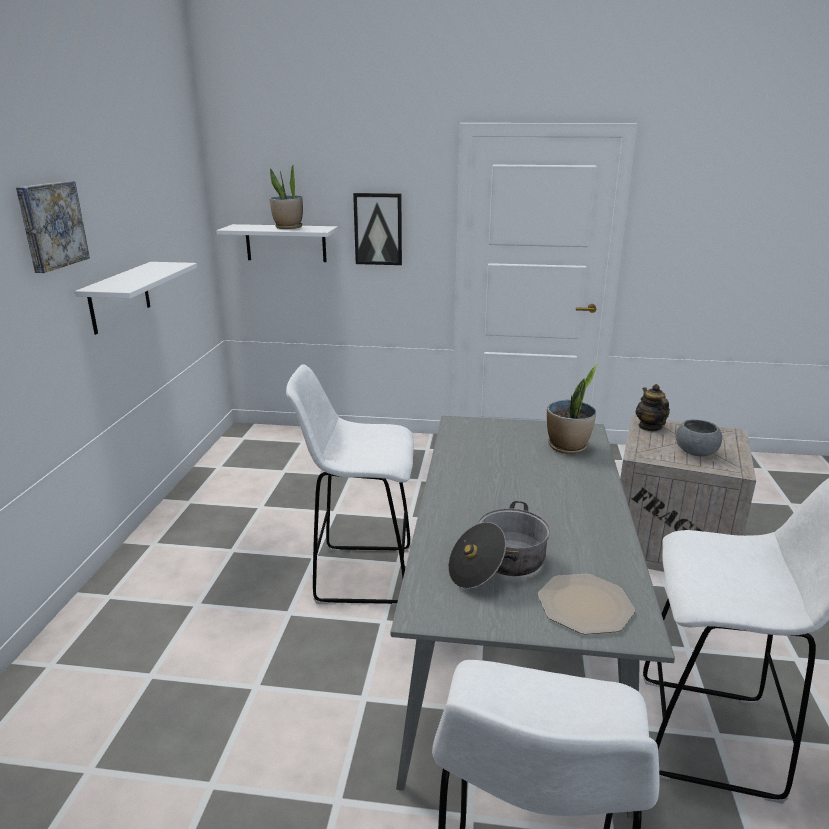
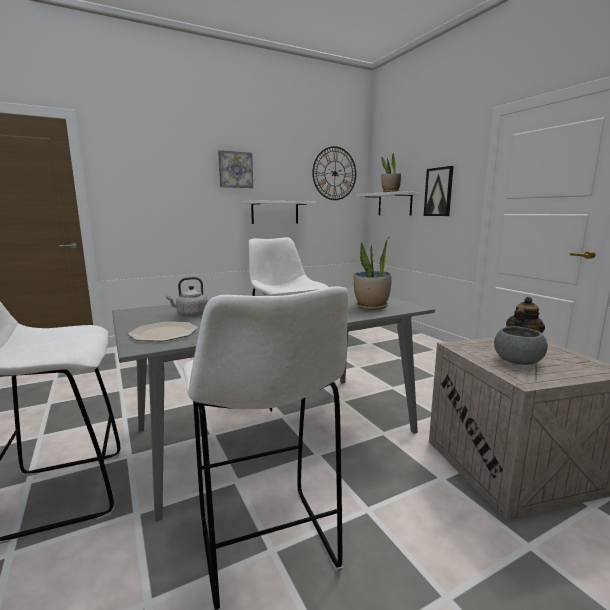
camera: 55 degrees right, 10 degrees down
cooking pot [448,501,550,589] -> grey kettle [166,277,208,317]
none -> wall clock [312,146,356,200]

